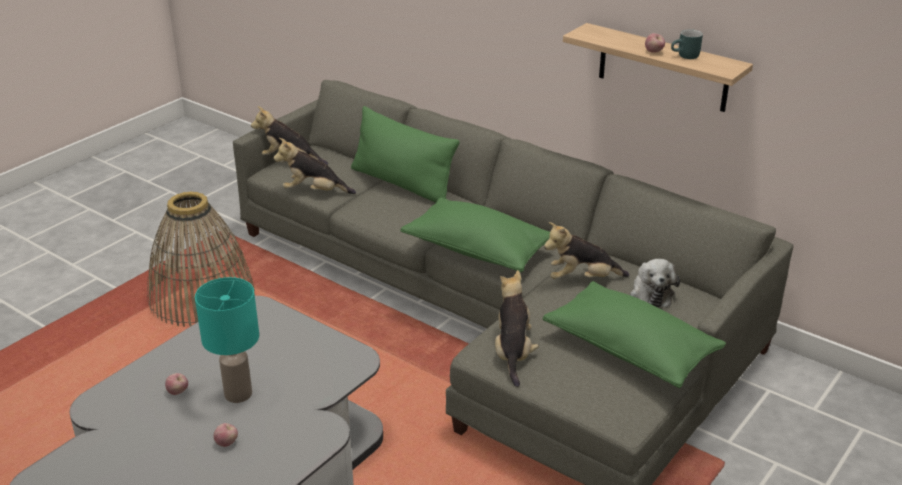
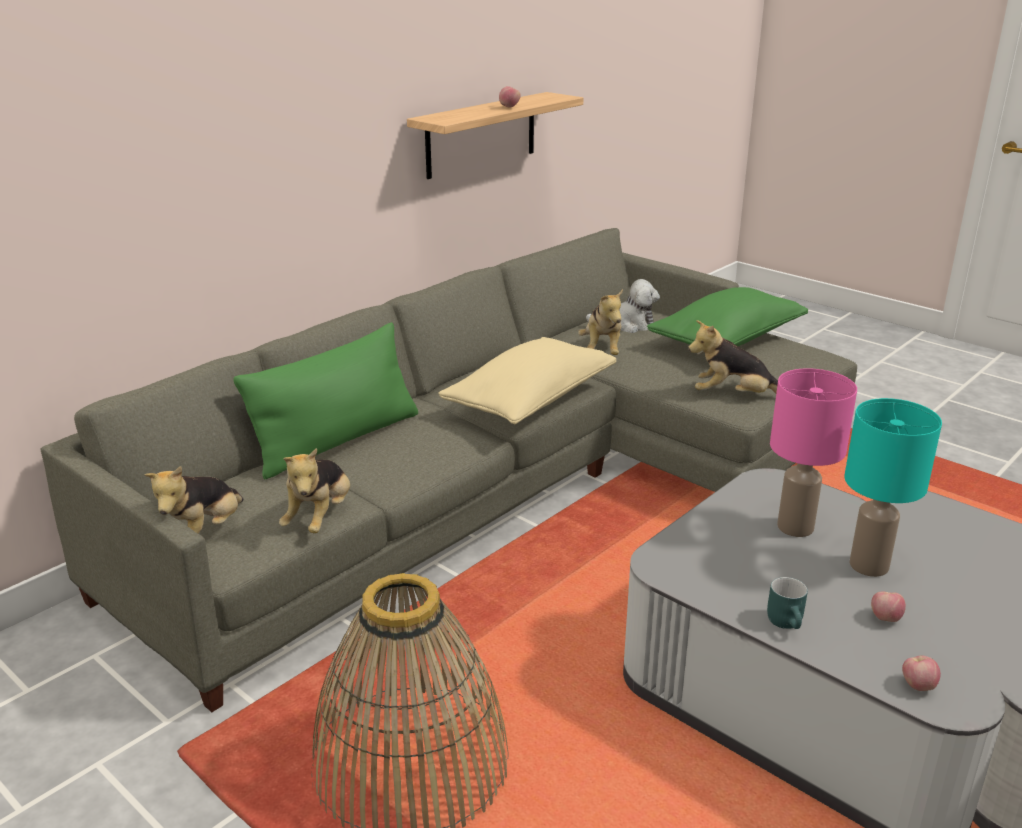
camera: 85 degrees left, 5 degrees down
apple [214,423,238,447] -> apple moved to [902,656,941,691]
green pillow [400,198,550,272] -> beige pillow [438,337,616,424]
turquoise mug [671,29,703,59] -> turquoise mug moved to [767,577,808,629]
none -> pink table lamp [770,368,857,537]

